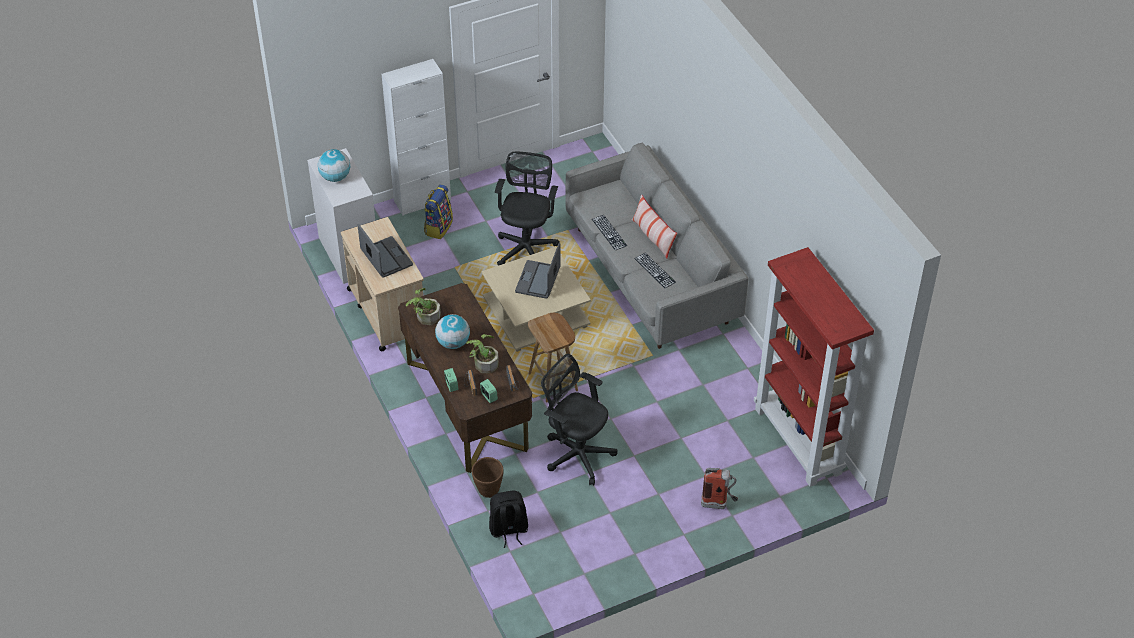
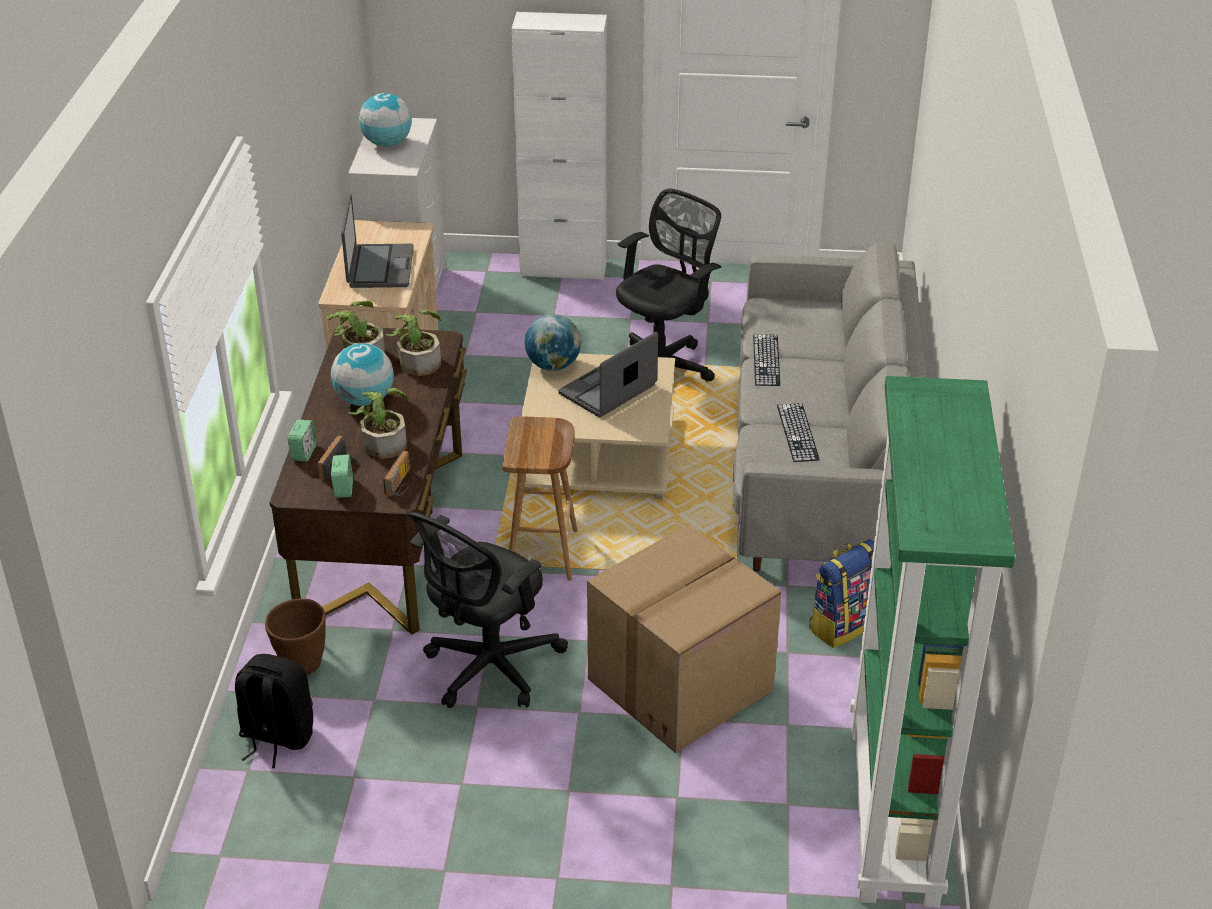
camera: 30 degrees right, 10 degrees down
backpack [424,185,453,239] -> backpack moved to [810,539,874,648]
black office chair [541,354,618,486] -> black office chair turned 120 degrees counterclockwise [407,512,568,708]
pillow [632,195,677,258] -> none
fire extinguisher [701,468,738,509] -> none
red bookcase [754,247,874,487] -> green bookcase [850,376,1015,908]
none -> potted plant [385,310,441,376]
none -> globe [525,314,581,371]
none -> cardboard box [587,524,782,753]

